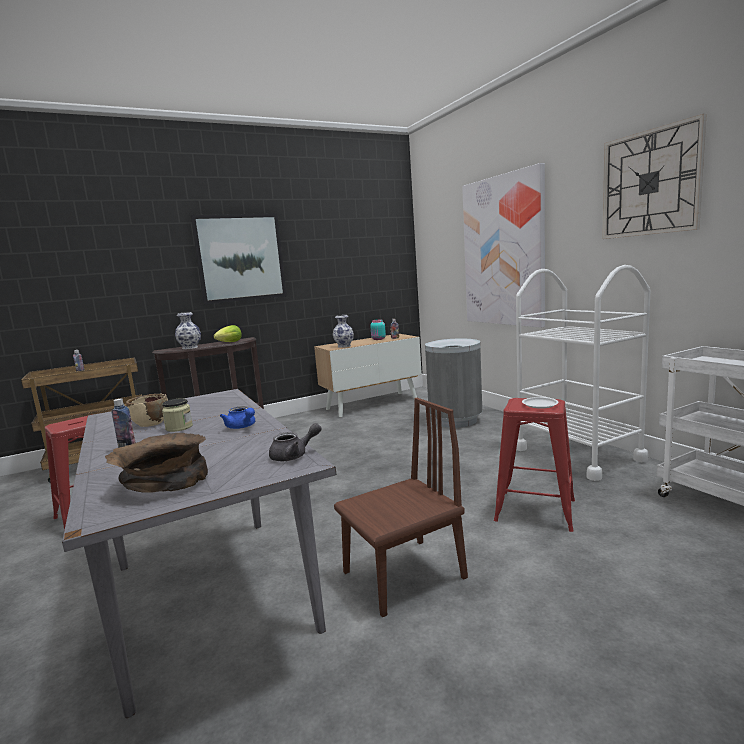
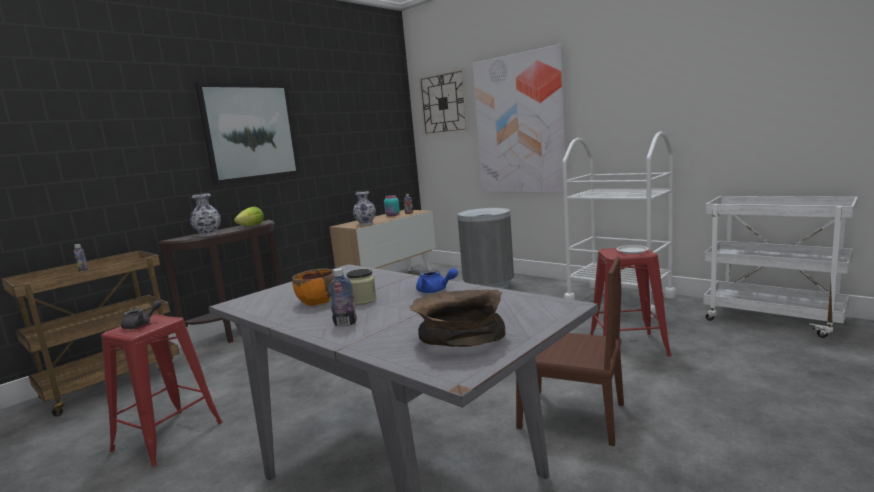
camera: 20 degrees left, 0 degrees up
beige bowl [126,394,168,427] -> orange bowl [292,269,334,306]
grey teapot [269,423,322,461] -> grey teapot moved to [121,300,162,329]
brown chair [334,398,468,617] -> brown chair turned 75 degrees clockwise [516,257,624,446]
wall clock [602,114,707,239] -> wall clock moved to [418,68,469,136]

